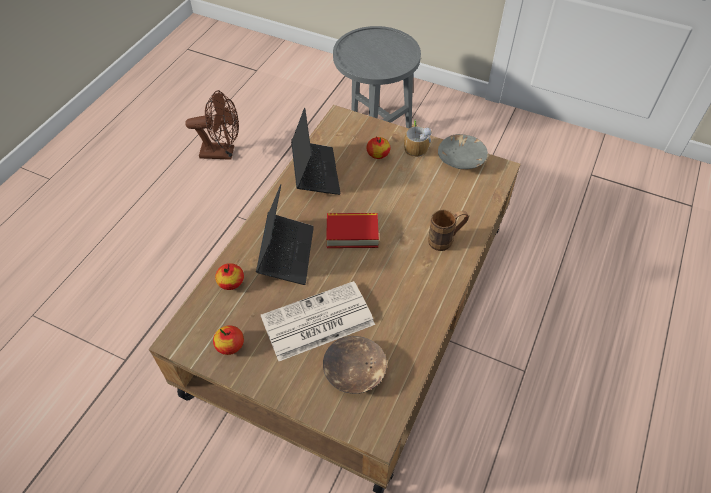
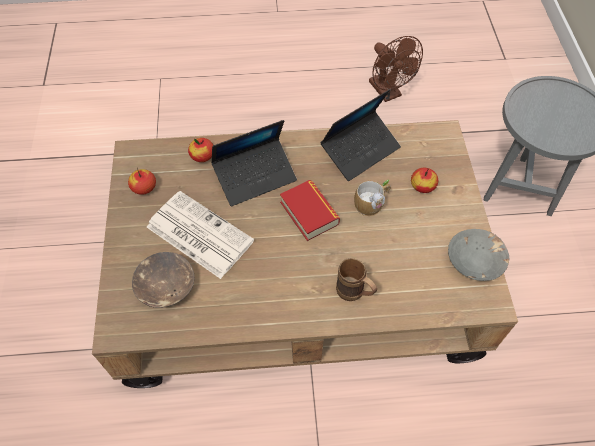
camera: 60 degrees right, 5 degrees up
mug [404,120,432,157] -> mug moved to [354,180,391,216]

